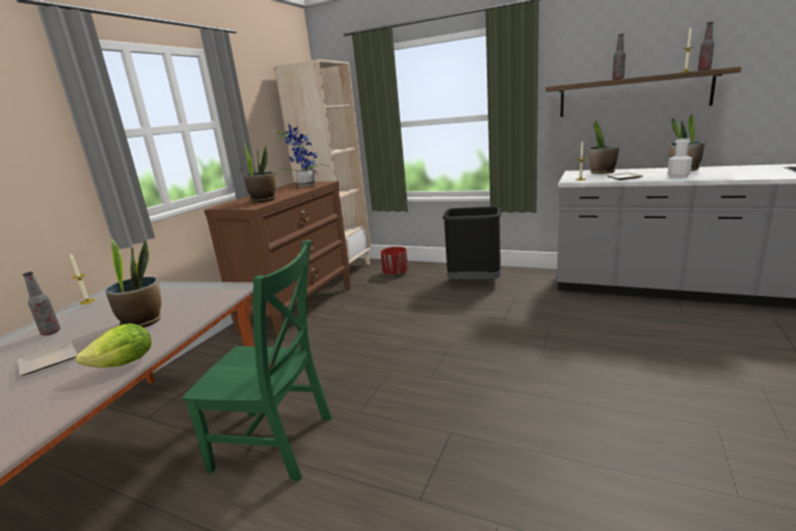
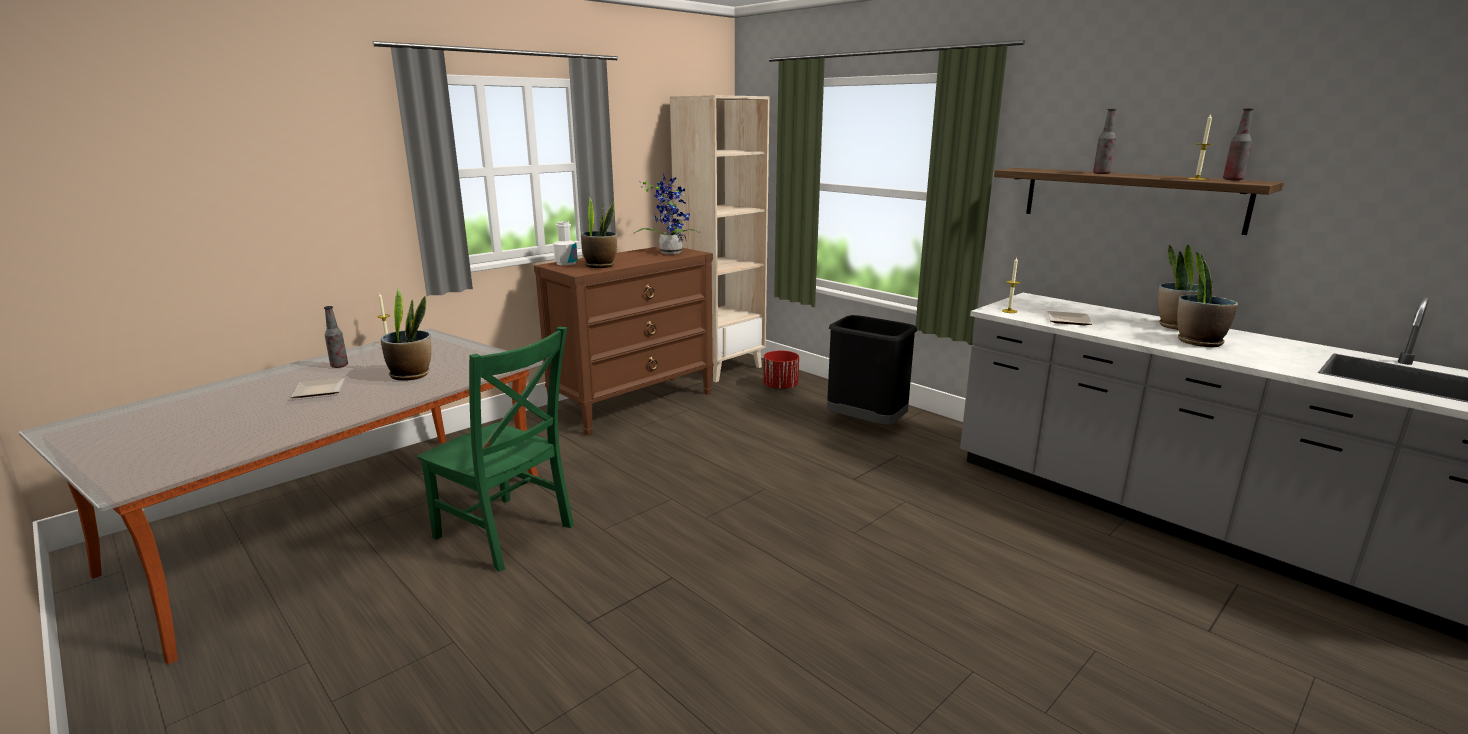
camera: 20 degrees right, 0 degrees up
lettuce [76,323,151,368] -> none
potted plant [588,121,619,174] -> potted plant moved to [1177,252,1238,347]
white bottle [667,138,692,178] -> white bottle moved to [553,221,578,265]

